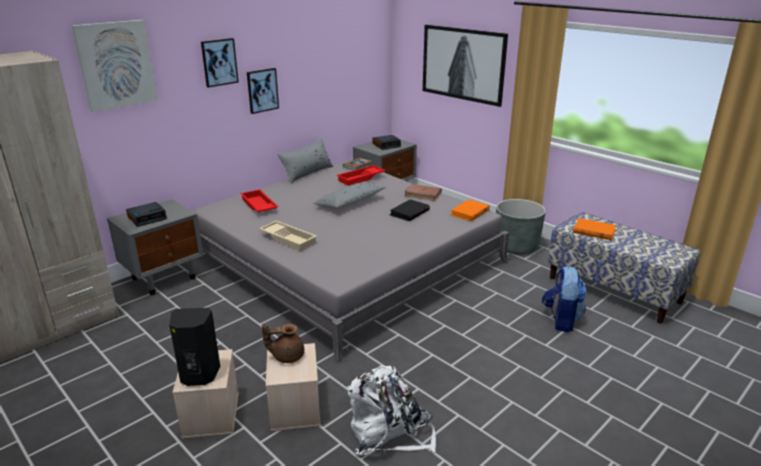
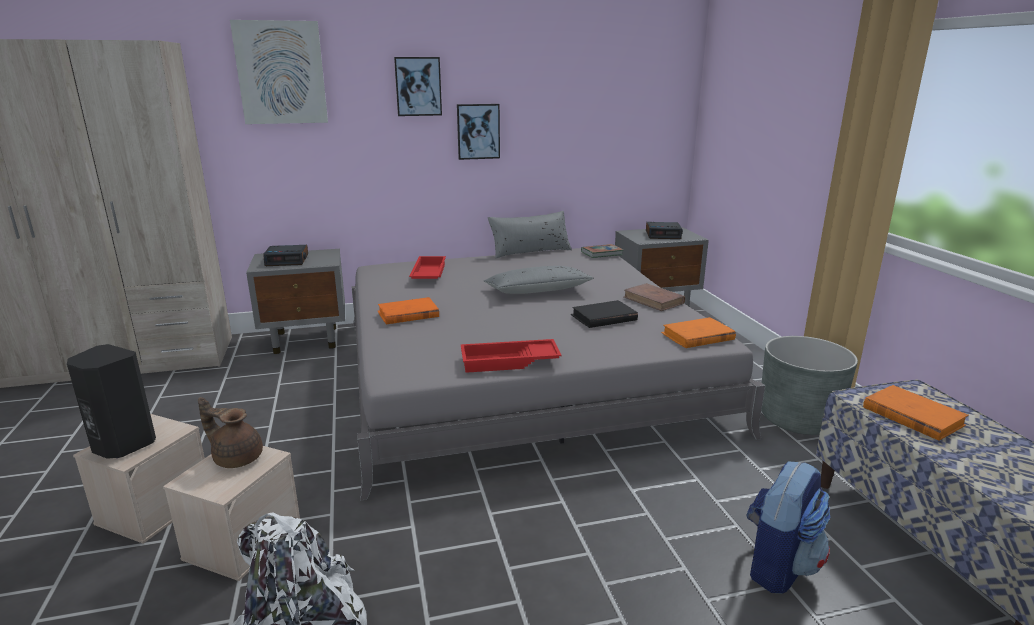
camera: 30 degrees right, 5 degrees down
beige tray [259,221,317,251] -> orange book [377,297,439,324]
red tray [337,165,385,186] -> red tray moved to [461,339,562,373]
picture [423,25,508,107] -> none

